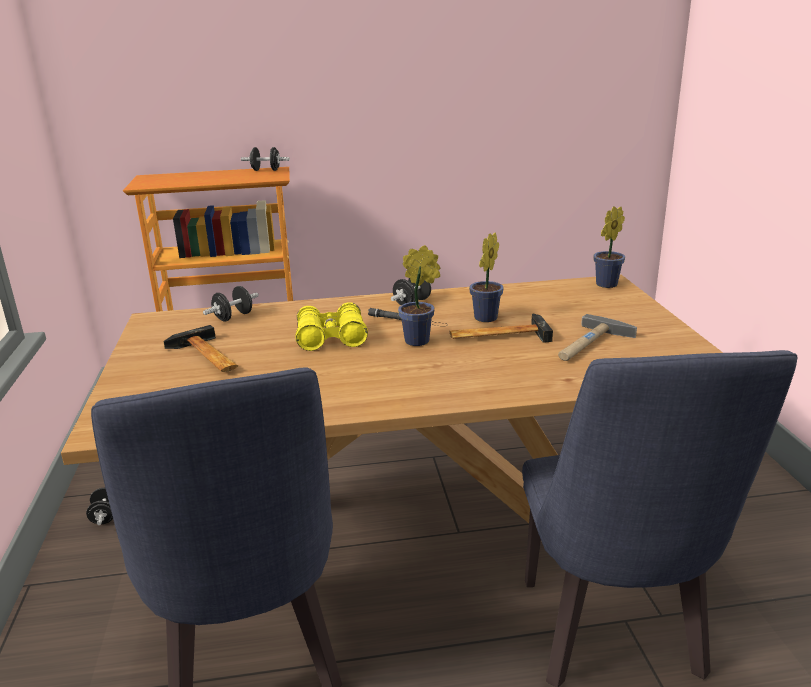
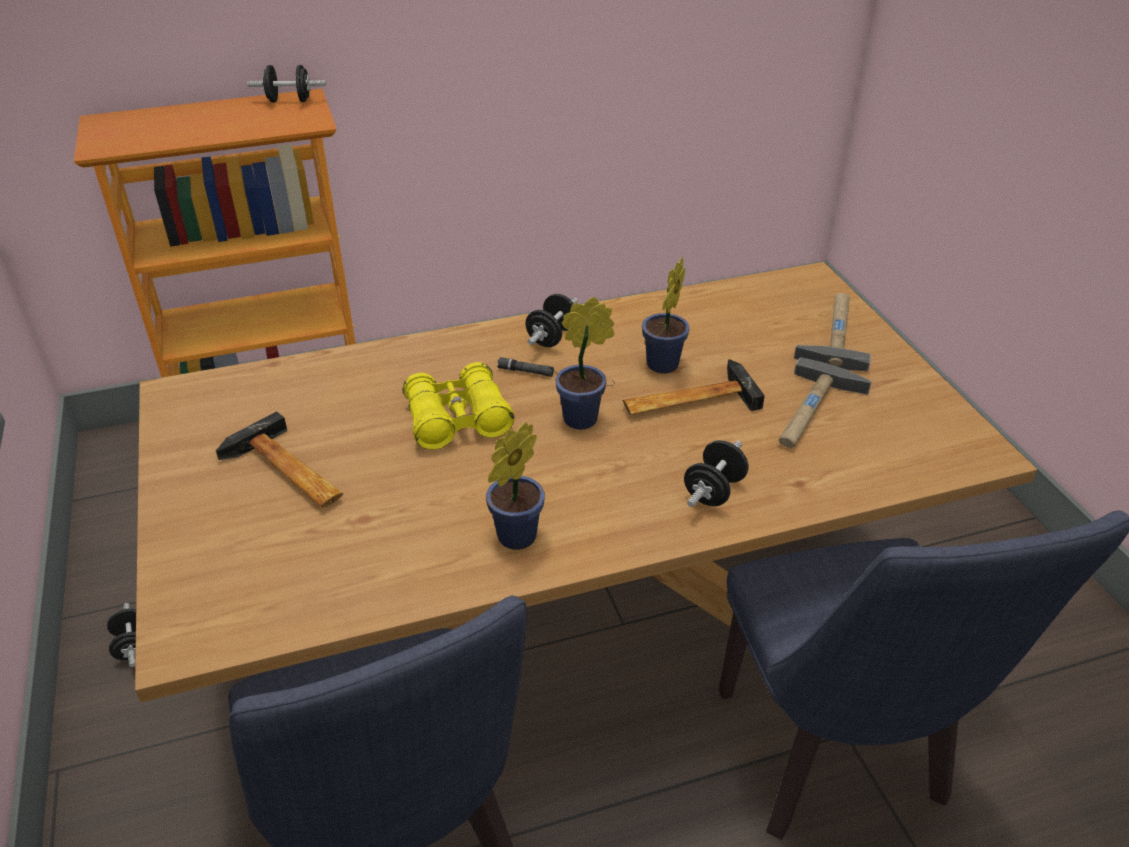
camera: 10 degrees left, 15 degrees up
black dumbbell [203,286,259,321] -> black dumbbell moved to [684,440,749,507]
potted plant [593,206,625,288] -> potted plant moved to [486,423,545,550]
none -> hammer [794,293,871,371]

